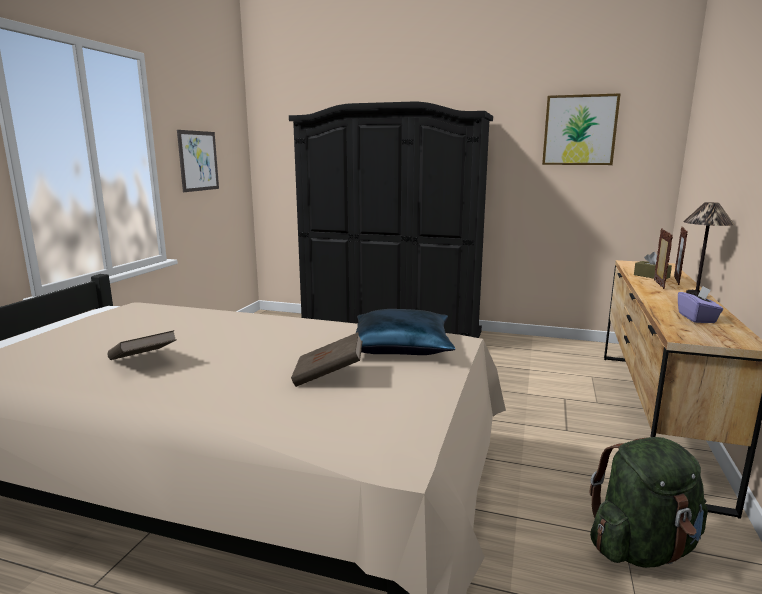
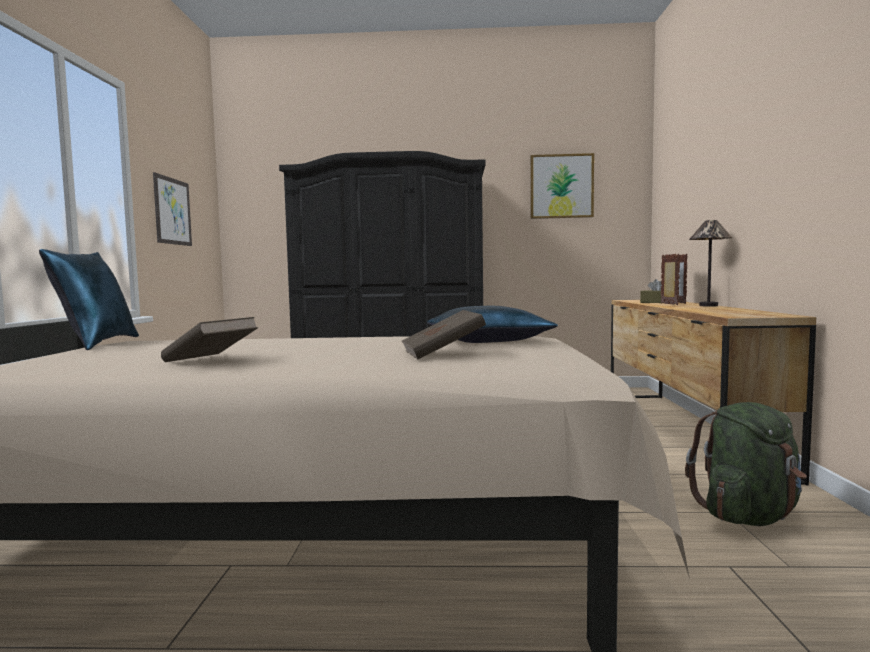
camera: 15 degrees left, 10 degrees down
purple tissue box [678,286,723,323] -> none
none -> blue pillow [39,249,139,350]

